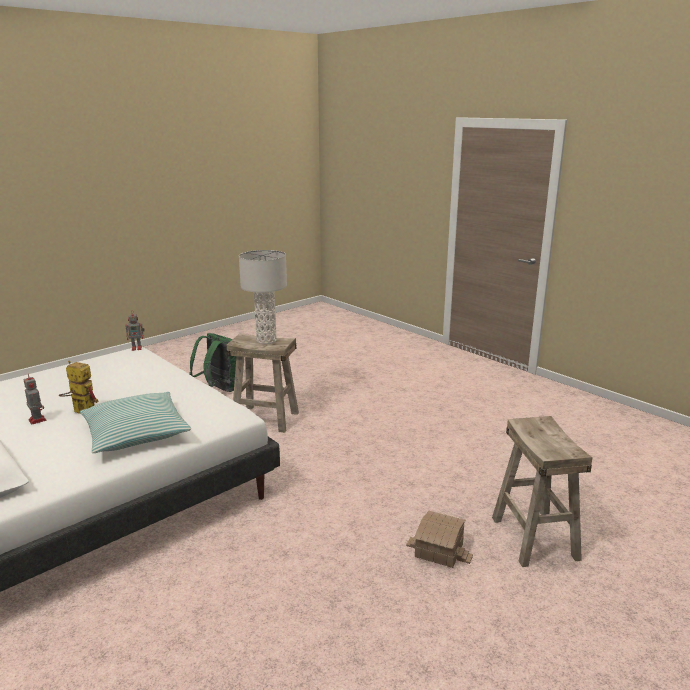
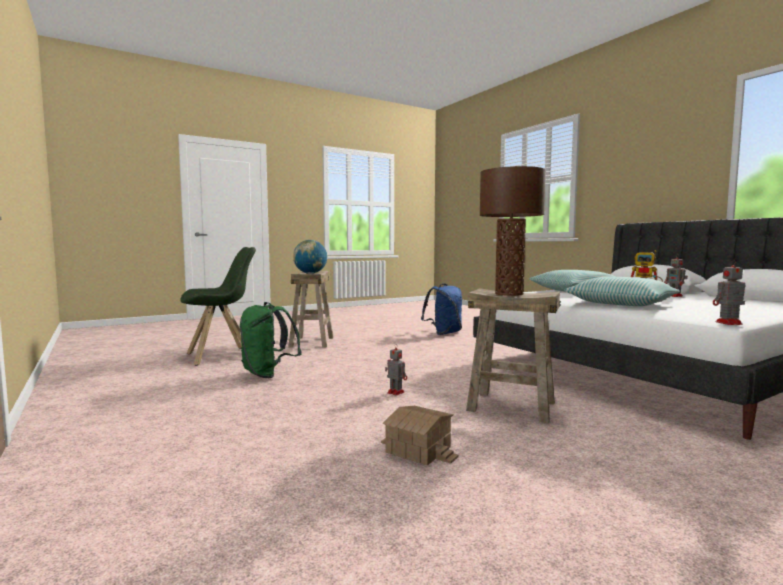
camera: 170 degrees left, 15 degrees down
green backpack [189,333,236,392] -> green backpack moved to [240,302,302,378]
white table lamp [239,250,287,344] -> brown table lamp [480,166,546,296]
toy house [406,511,473,568] -> toy house moved to [381,406,458,465]
none -> green chair [180,247,256,365]
none -> globe [293,240,327,274]
none -> toy robot [385,344,407,396]
none -> blue backpack [421,284,462,335]
none -> pillow [564,277,680,306]

